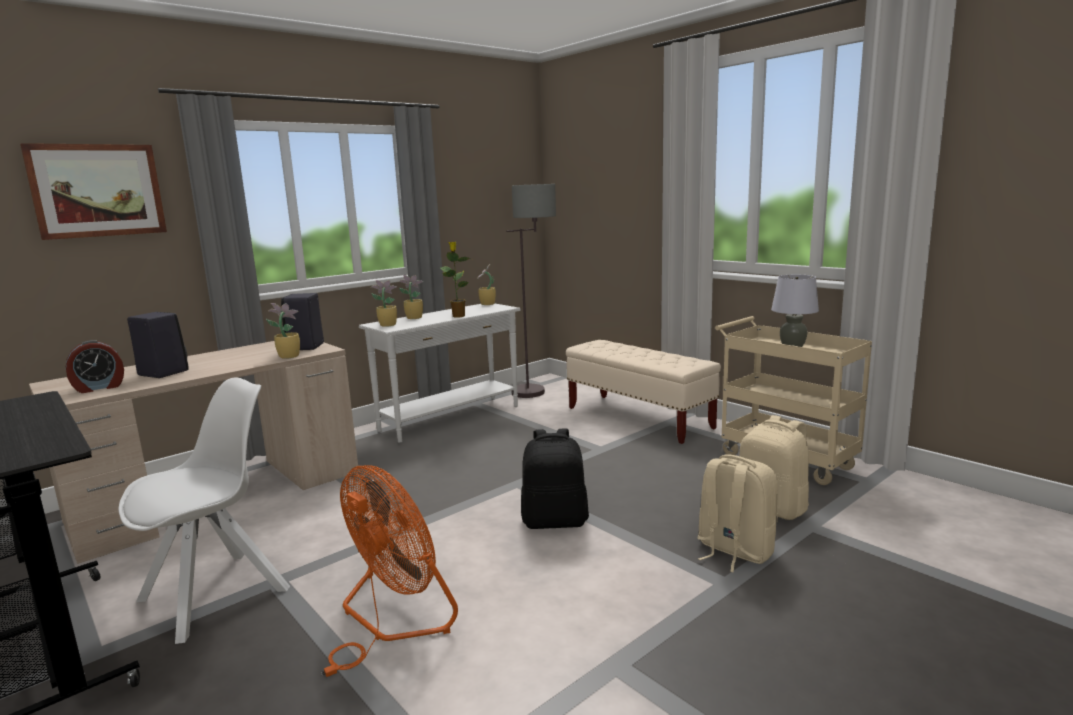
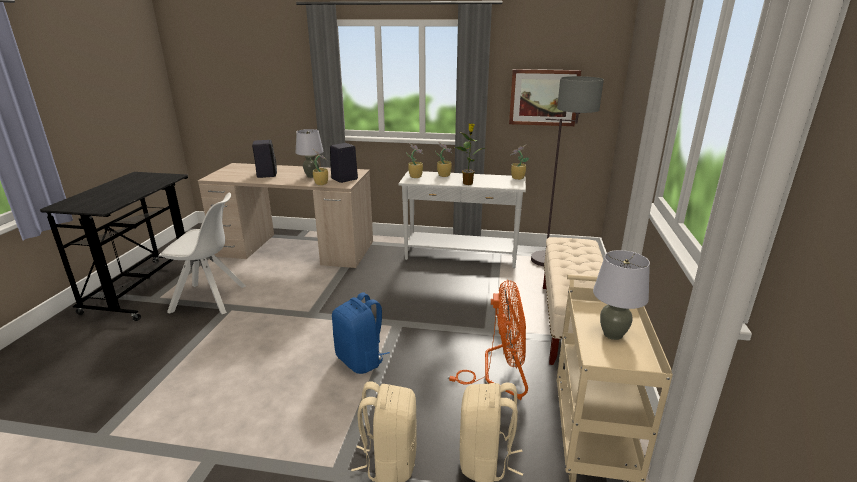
camera: 50 degrees right, 10 degrees up
picture [20,143,167,240] -> picture moved to [509,69,581,126]
alarm clock [66,340,124,393] -> none
orange fan [321,465,458,677] -> orange fan moved to [448,280,528,400]
black backpack [521,429,589,529] -> blue backpack [332,293,390,374]
none -> grey table lamp [295,129,324,178]

